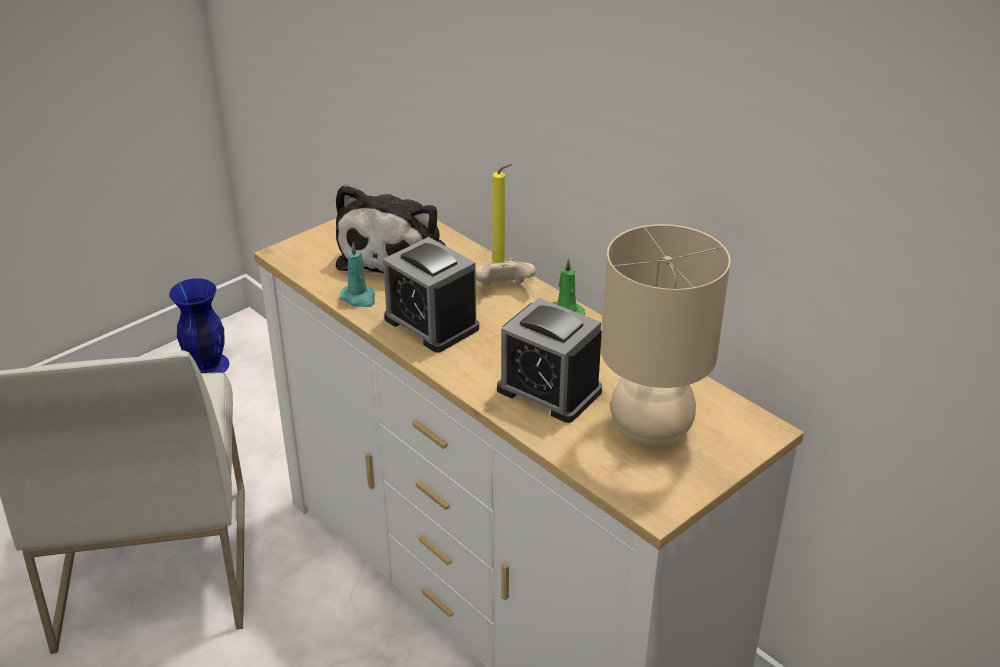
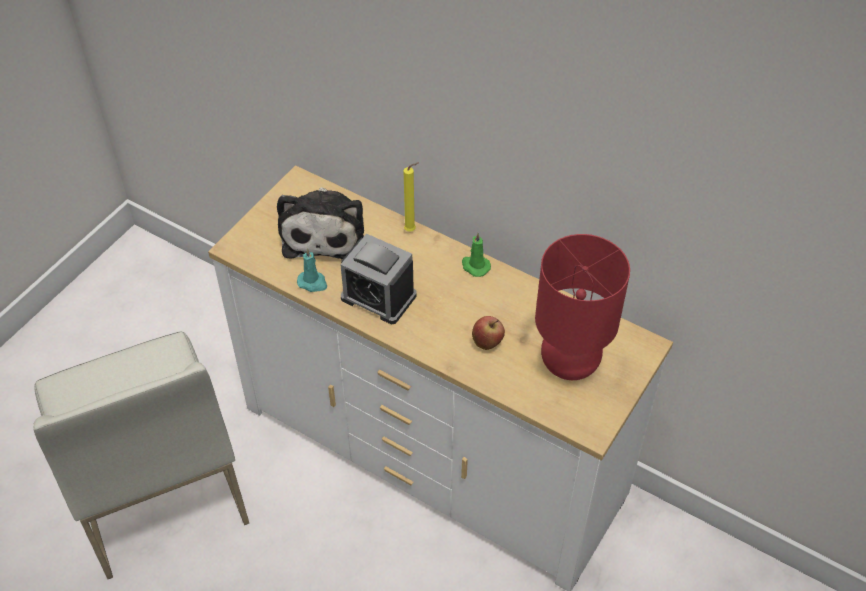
camera: 15 degrees left, 15 degrees up
blue vase [169,278,229,373] -> none
beige game controller [476,258,536,286] -> none
alarm clock [497,298,602,423] -> apple [472,316,505,350]
beige table lamp [601,224,731,446] -> red table lamp [535,234,630,380]

